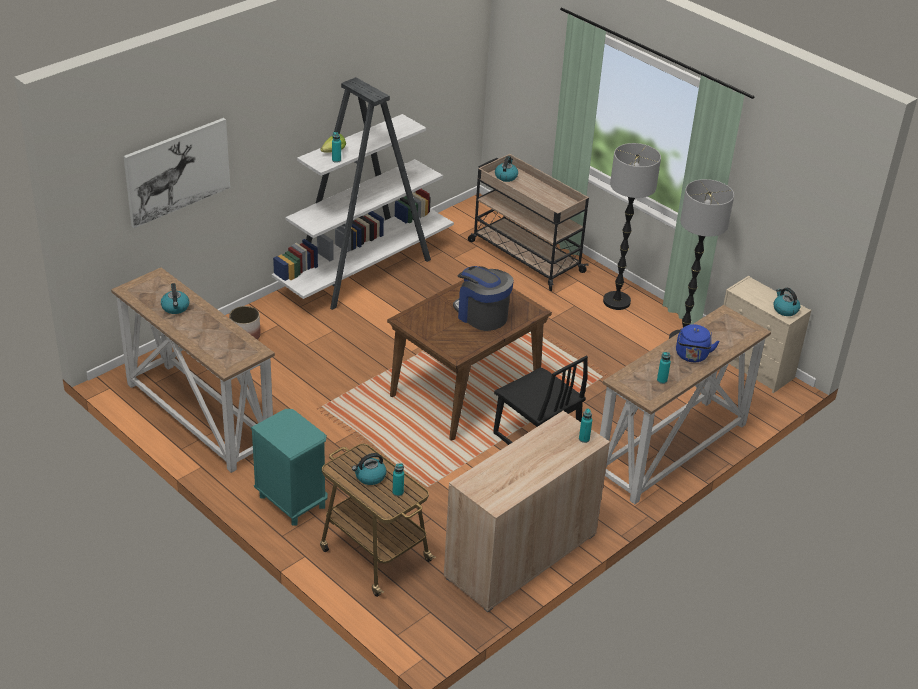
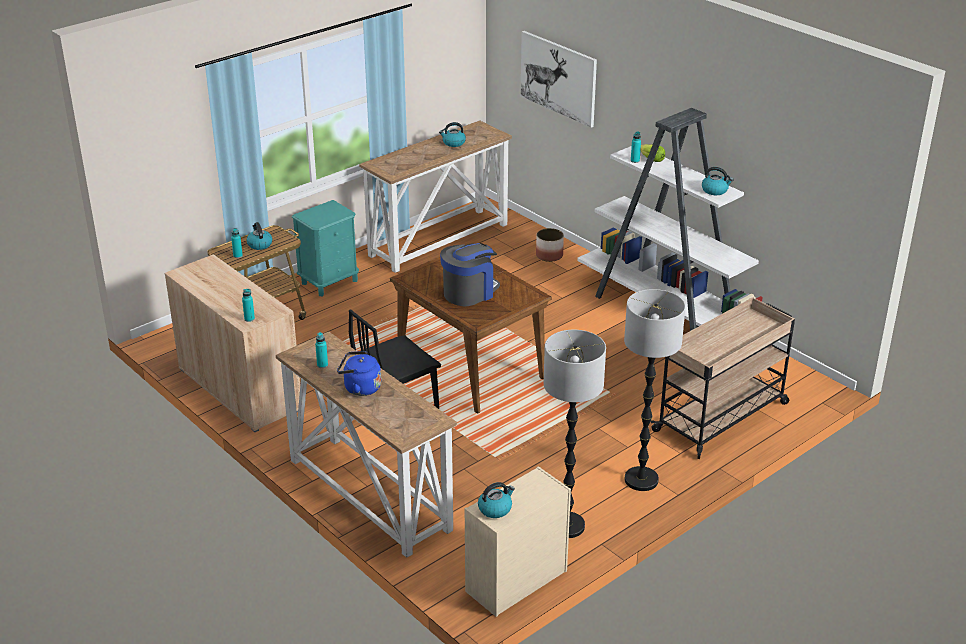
camera: 95 degrees right, 5 degrees down
kettle [495,156,518,182] -> kettle moved to [702,167,734,195]

